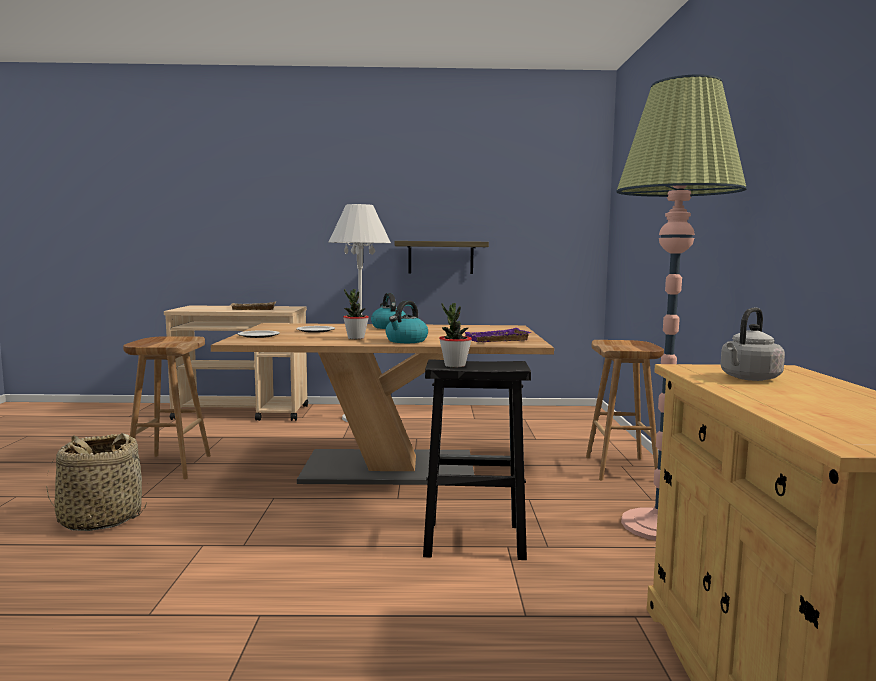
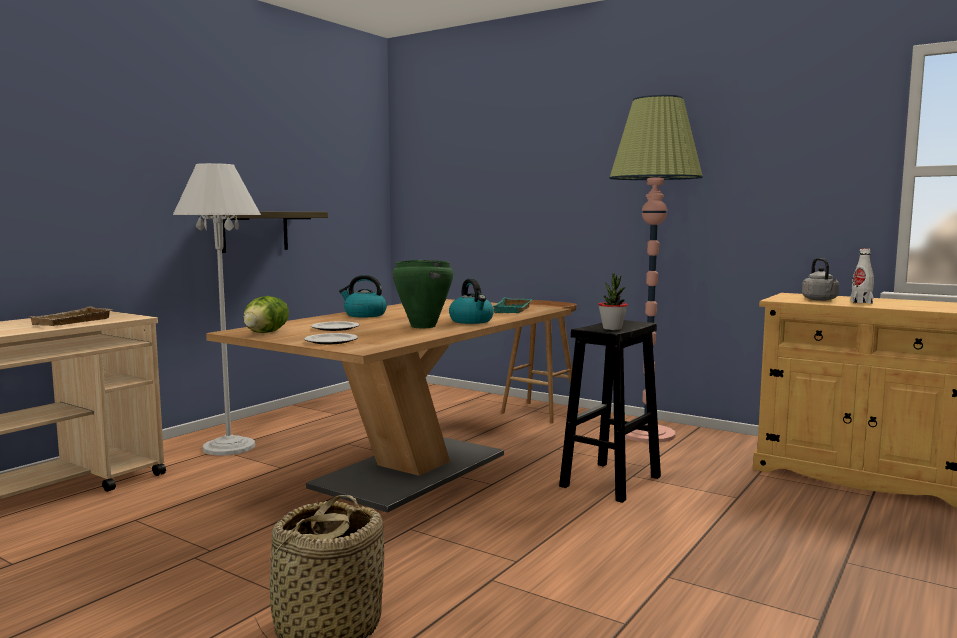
camera: 55 degrees left, 0 degrees up
brown stool [123,336,211,479] -> none
potted plant [343,289,369,339] -> green cooking pot [393,260,453,328]
purple tray [465,328,532,342] -> turquoise tray [493,297,533,313]
none -> lettuce [243,296,289,333]
none -> white bottle [851,248,874,304]

